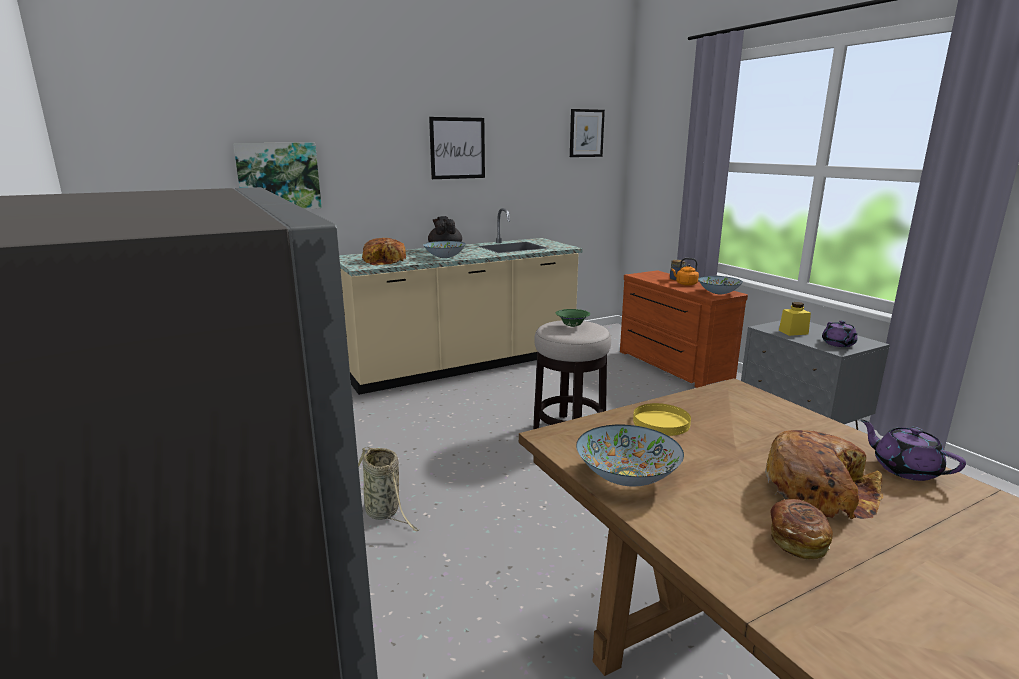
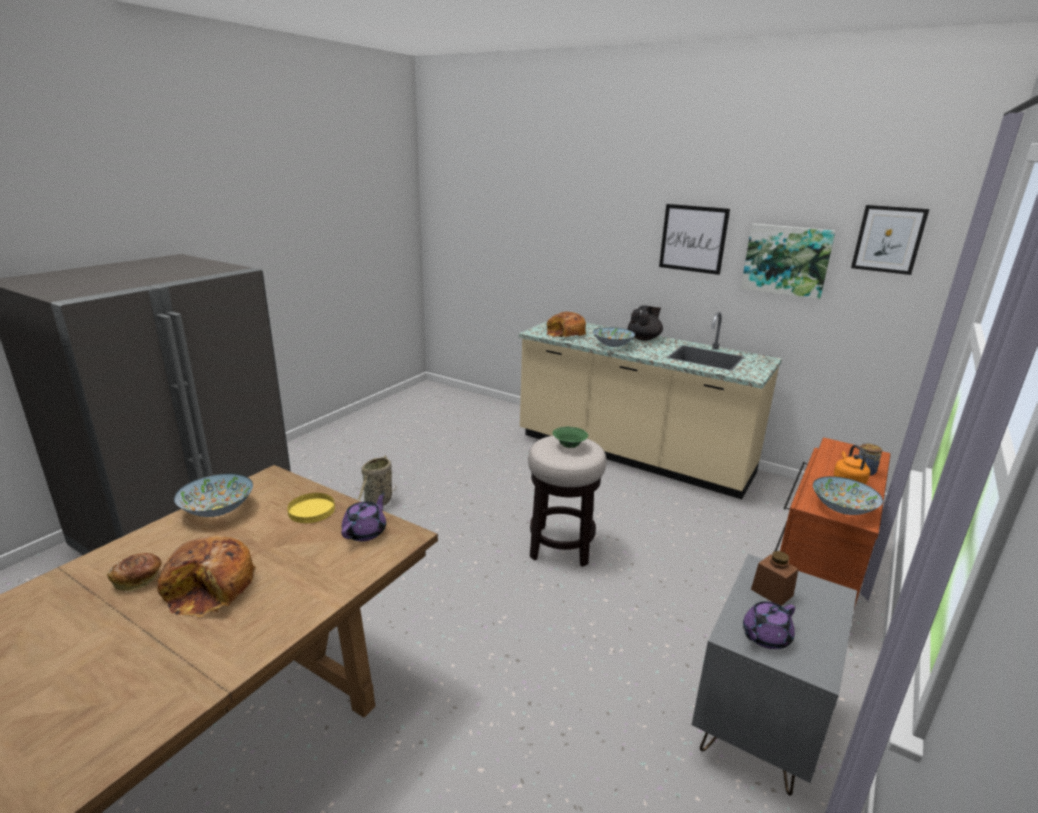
camera: 60 degrees right, 5 degrees up
picture [233,143,322,209] -> picture moved to [741,223,836,300]
yellow jar [779,302,811,336] -> brown jar [751,551,798,606]
purple teapot [860,419,966,481] -> purple teapot moved to [341,492,386,541]

